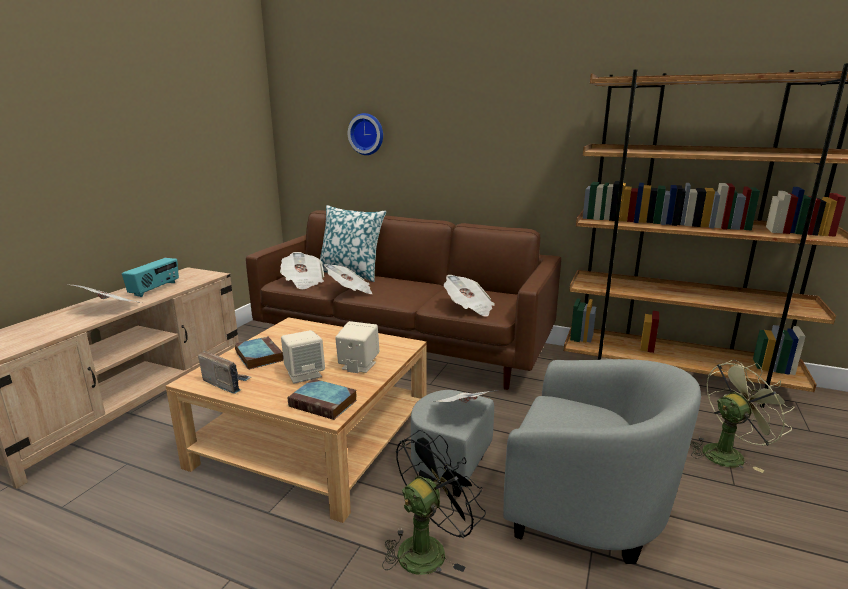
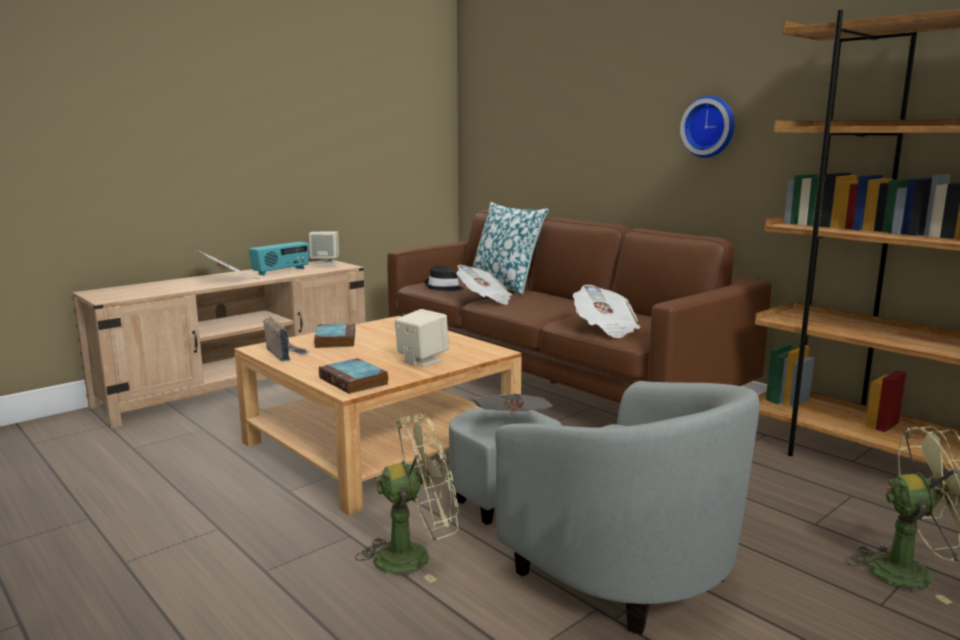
camera: 25 degrees right, 5 degrees down
newspaper [280,252,324,289] -> black hat [424,265,464,291]
beige speaker [281,330,325,384] -> beige speaker moved to [309,232,339,266]
wall clock [348,113,383,155] -> wall clock moved to [680,96,735,158]
black fan [382,430,486,575] -> green fan [355,414,459,583]

